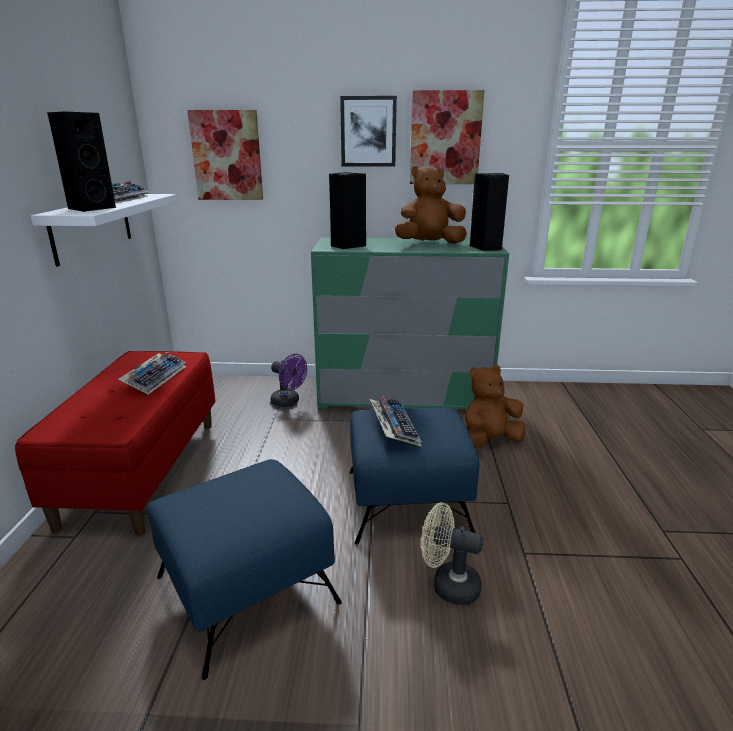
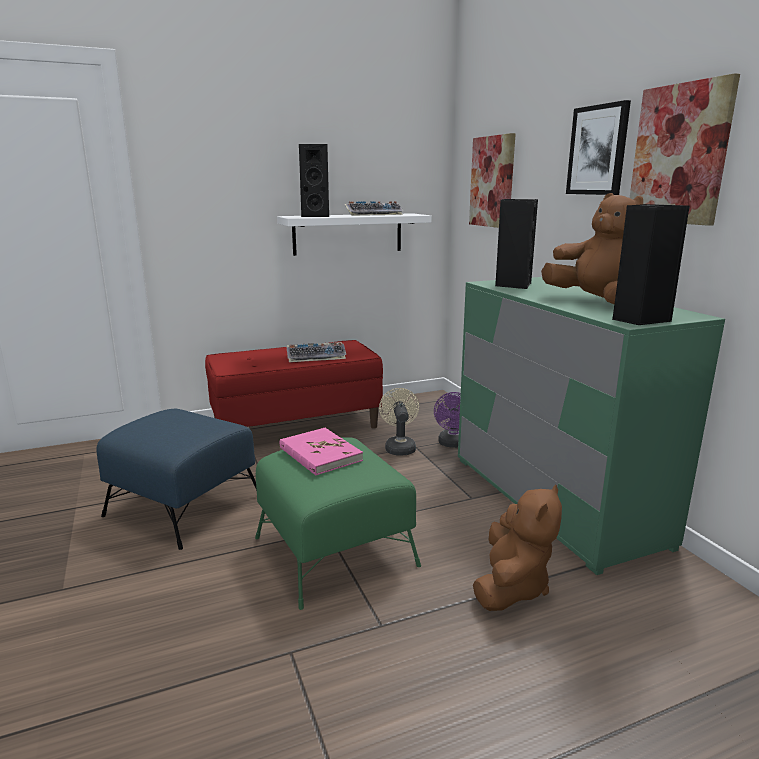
camera: 65 degrees right, 5 degrees down
blue ottoman [350,407,479,544] -> green ottoman [255,437,421,610]
keyboard [370,396,422,447] -> pink book [280,428,363,476]
beige fan [421,502,483,605] -> beige fan moved to [379,388,419,455]
brown plush toy [465,365,525,448] -> brown plush toy turned 75 degrees clockwise [473,484,562,611]

